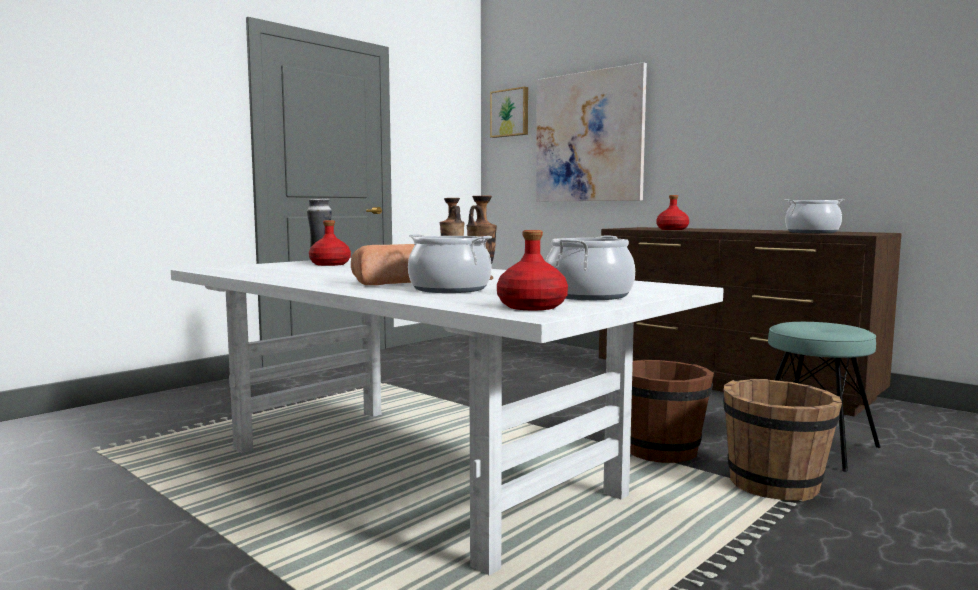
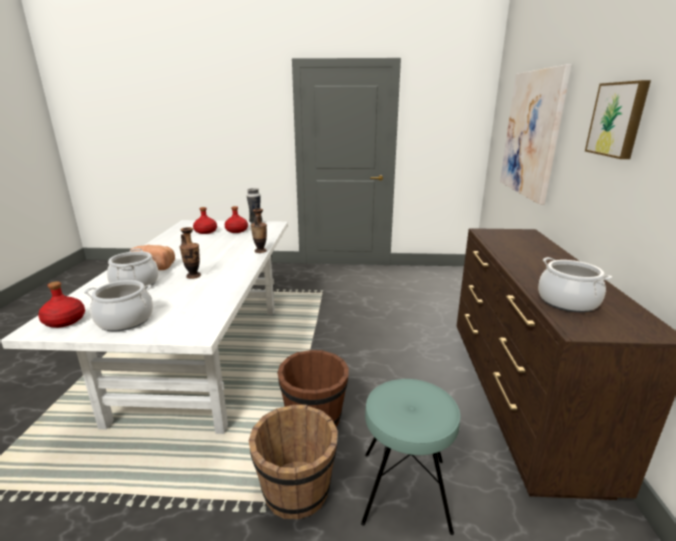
camera: 50 degrees right, 15 degrees up
picture [490,87,528,138] -> picture moved to [585,80,651,159]
red bottle [656,195,689,230] -> red bottle moved to [193,207,217,234]

